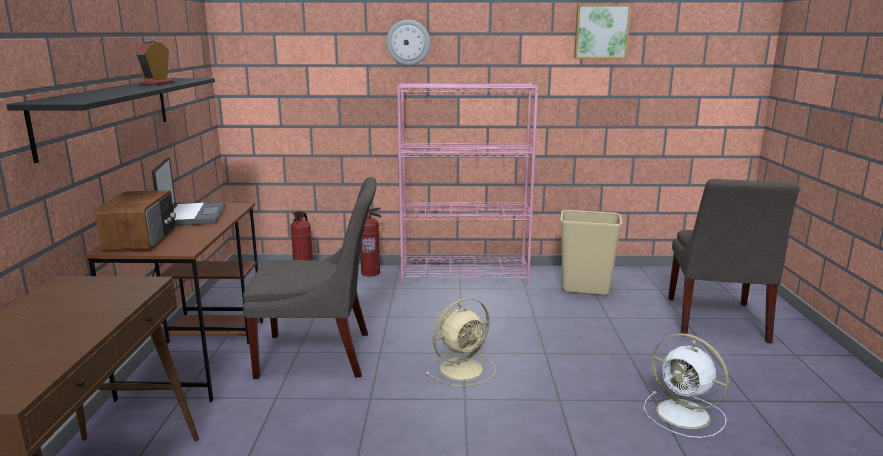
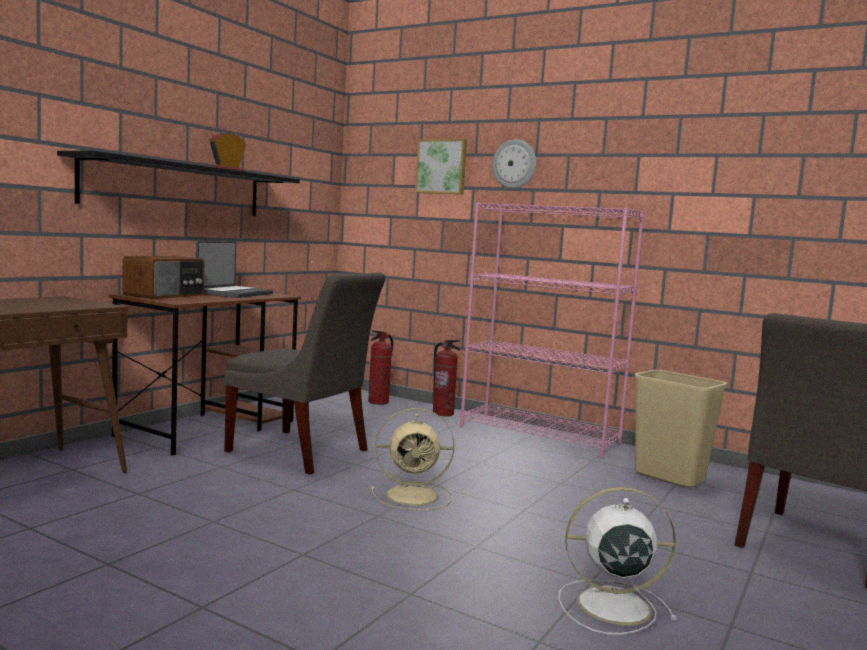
camera: 30 degrees right, 10 degrees down
picture [574,4,631,59] -> picture moved to [415,139,467,194]
white fan [644,333,729,438] -> white fan turned 105 degrees clockwise [558,487,677,635]

